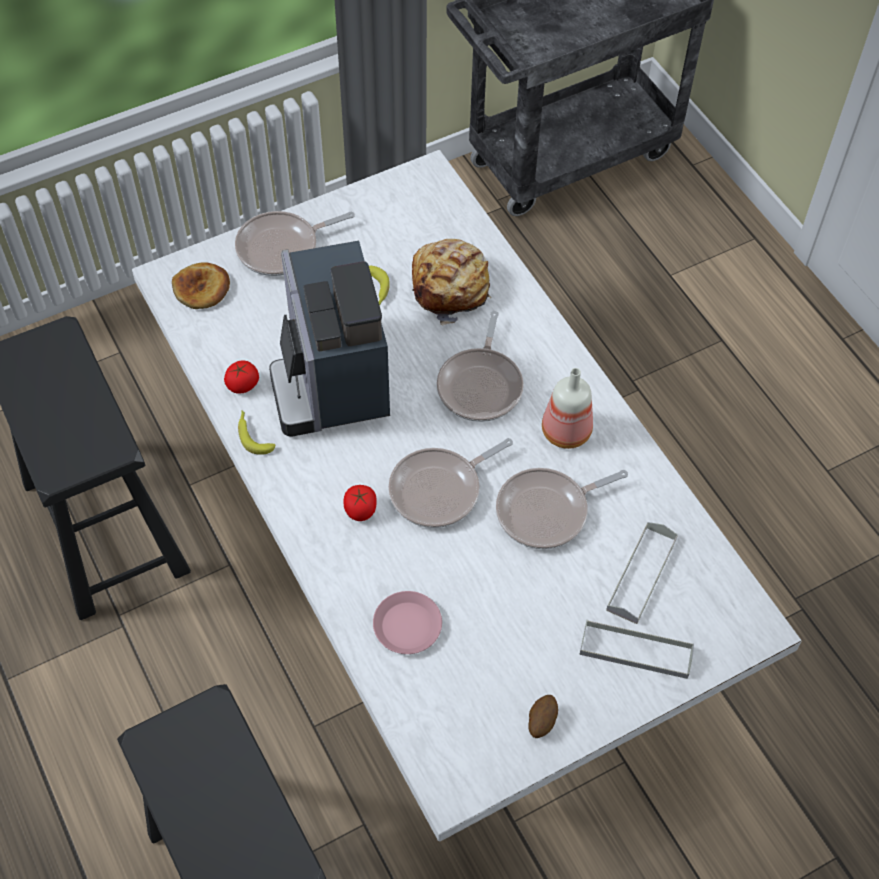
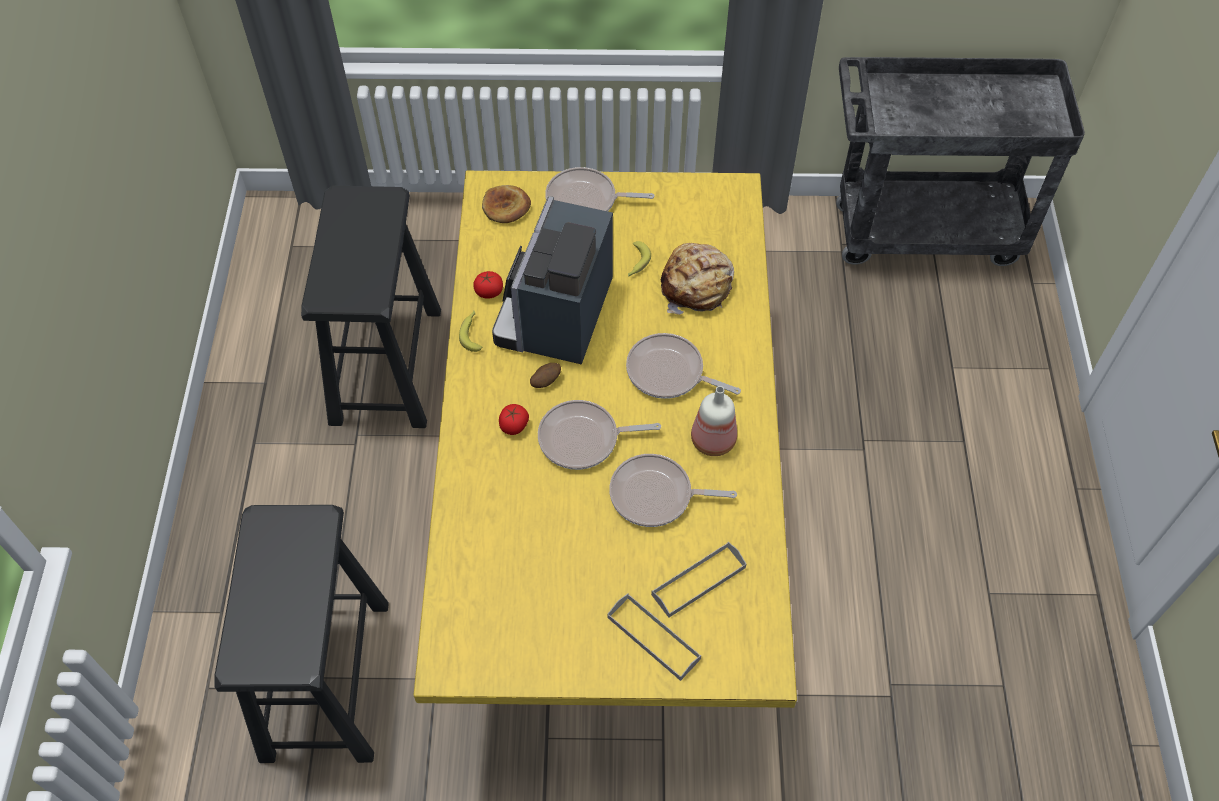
camera: 30 degrees right, 0 degrees up
white dining table [132,150,801,841] -> yellow dining table [414,171,797,708]
pink plate [373,591,442,654] -> none
frying pan [437,311,523,422] -> frying pan turned 75 degrees clockwise [626,333,741,399]
potato [528,695,558,738] -> potato moved to [530,363,561,388]

